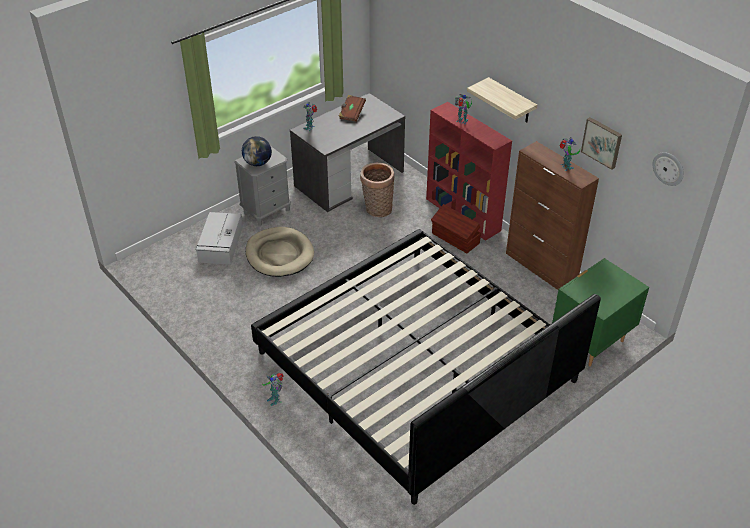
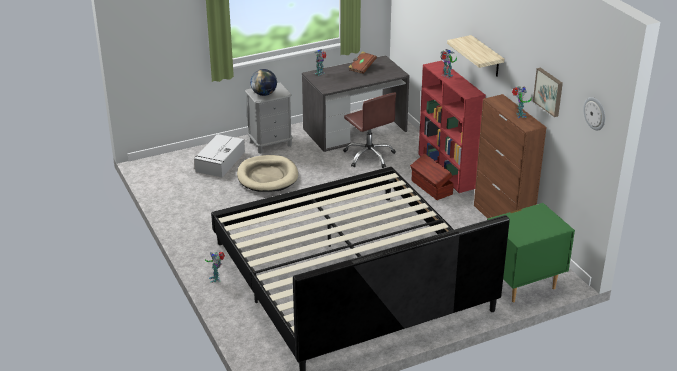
camera: 15 degrees right, 10 degrees down
basket [360,163,395,217] -> brown office chair [343,92,396,168]

